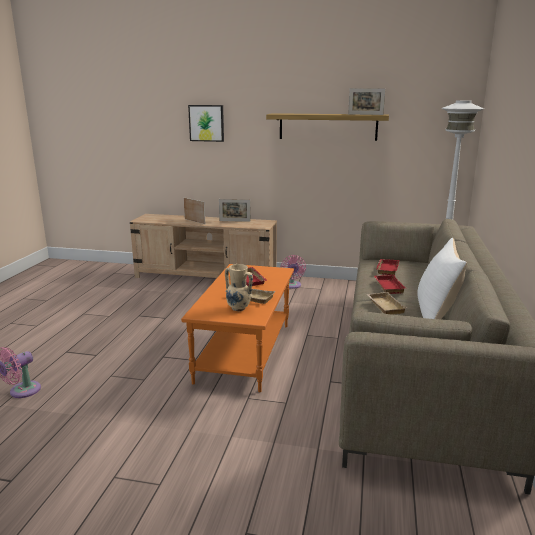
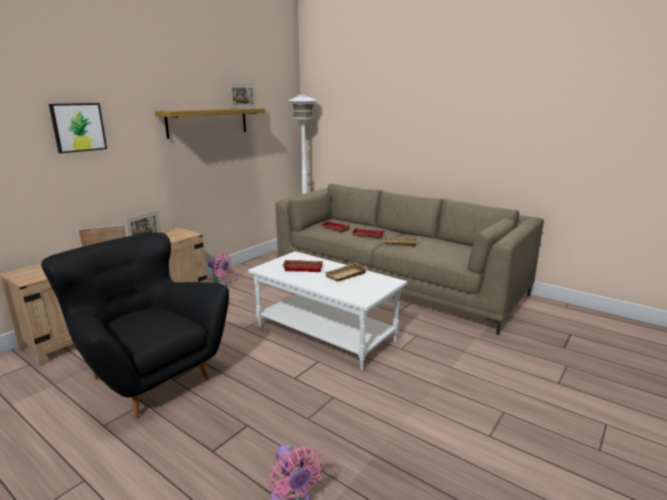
camera: 65 degrees left, 0 degrees up
orange coffee table [181,264,294,393] -> white coffee table [248,251,407,371]
beige vase [225,264,253,311] -> none
white pillow [417,238,467,319] -> none
none -> black armchair [41,232,229,418]

